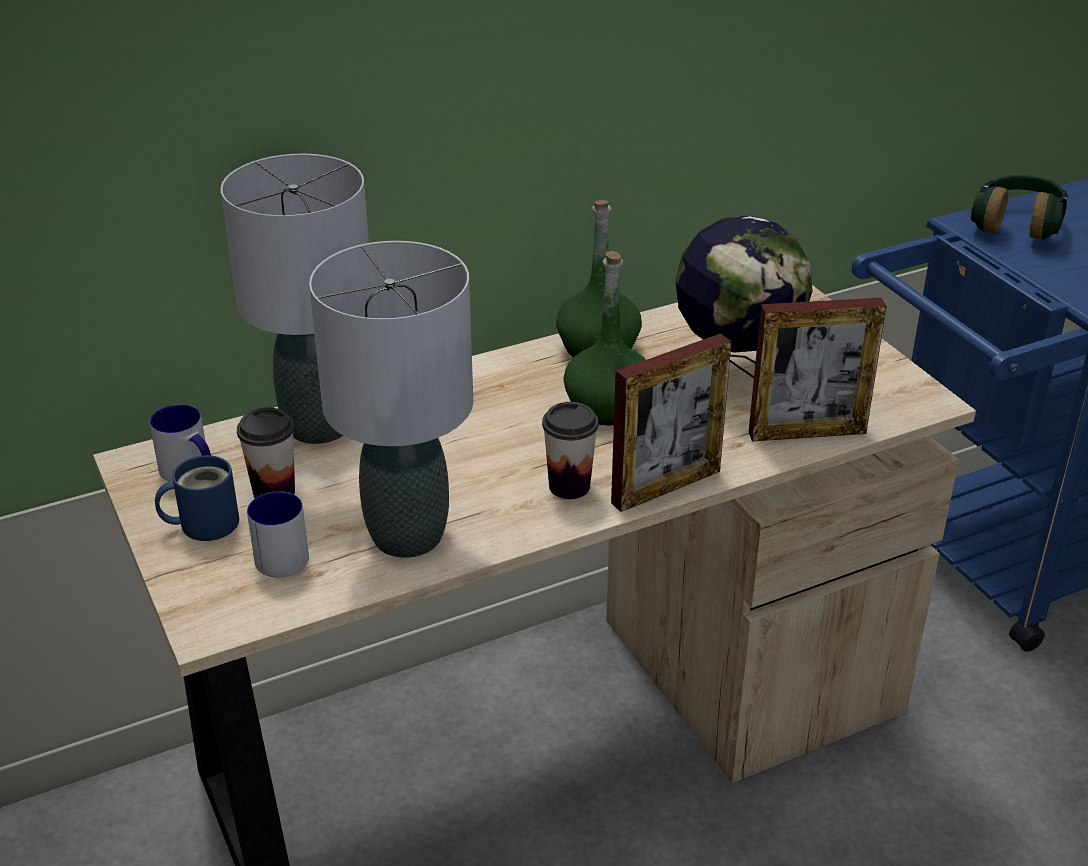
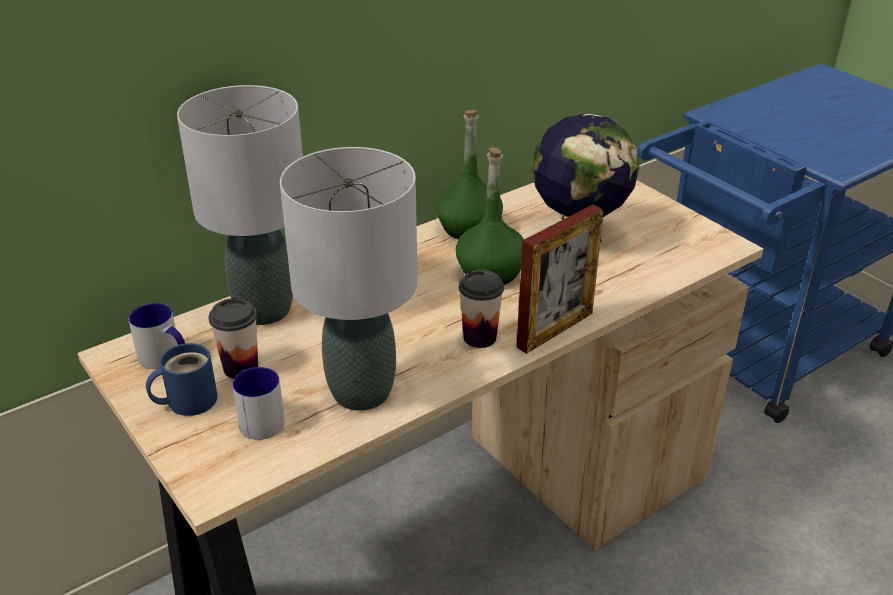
camera: 10 degrees left, 0 degrees up
picture frame [749,298,886,441] -> none
headphones [971,175,1068,239] -> none

